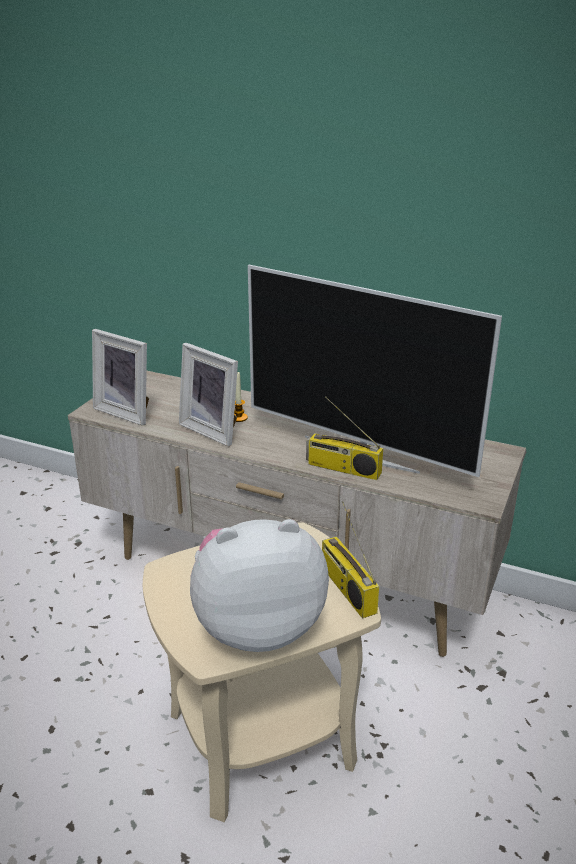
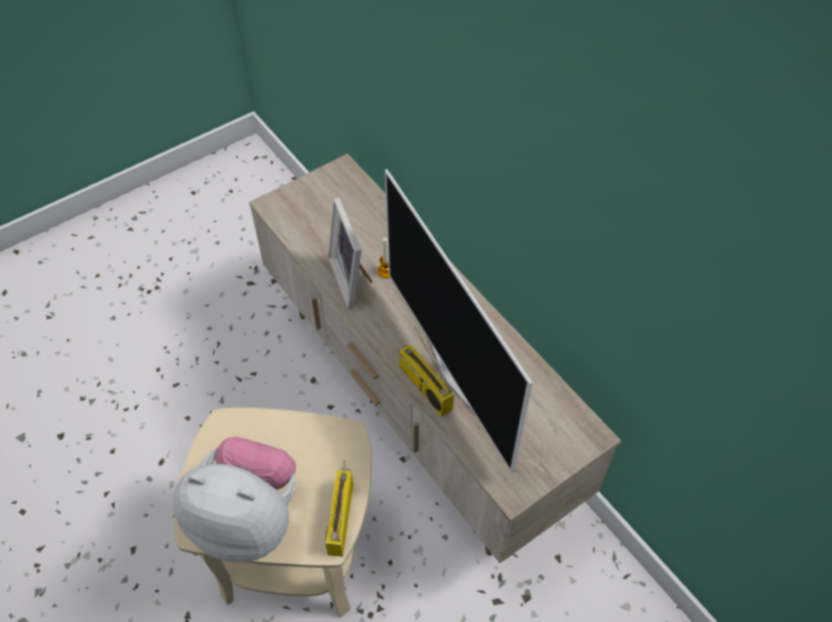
camera: 30 degrees right, 25 degrees up
picture frame [92,329,149,426] -> none

